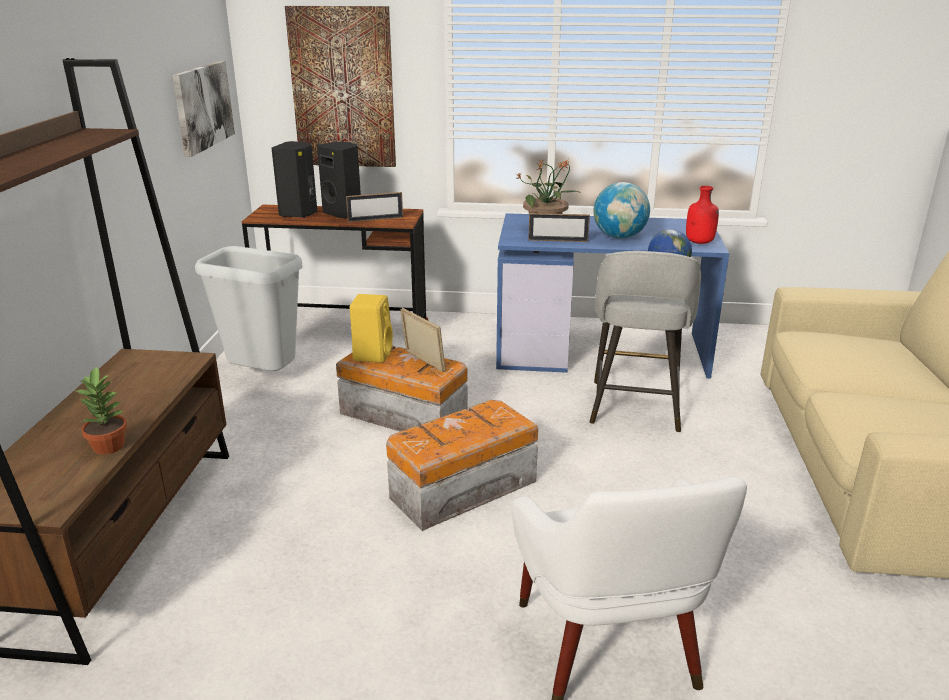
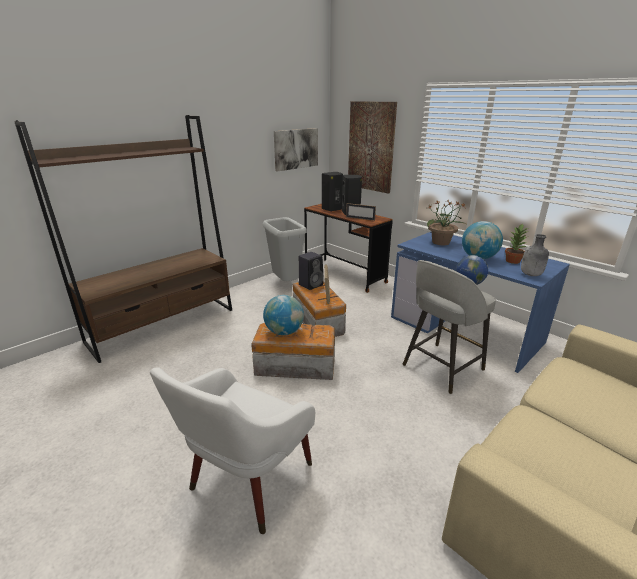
camera: 40 degrees right, 0 degrees up
potted plant [74,366,127,455] -> potted plant moved to [505,224,528,264]
yellow speaker [350,294,393,363] -> black speaker [299,252,324,290]
picture frame [528,213,590,242] -> none
red bottle [686,186,719,244] -> grey bottle [521,234,549,276]
none -> globe [263,295,304,335]

